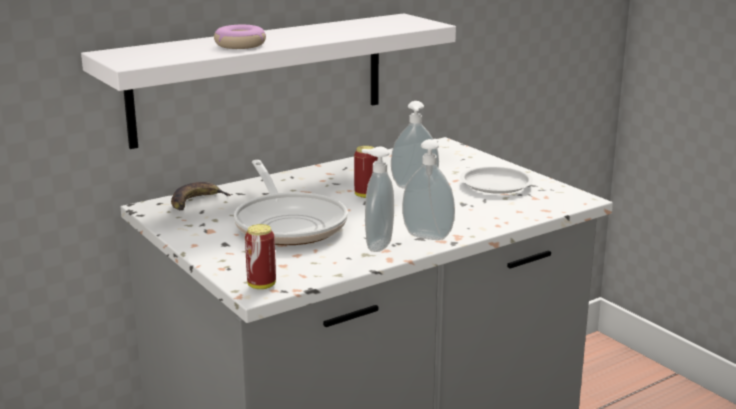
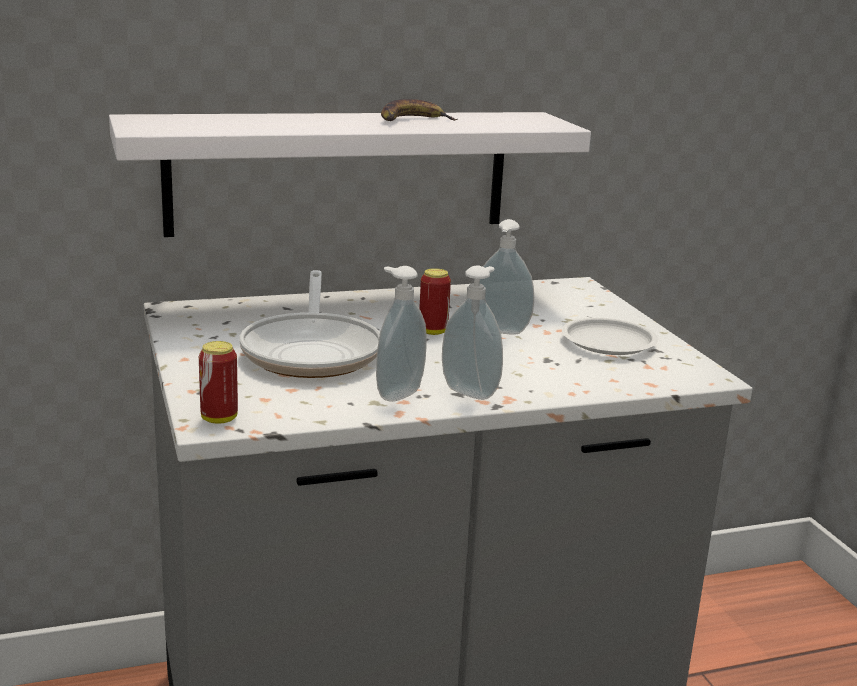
camera: 15 degrees right, 0 degrees up
banana [171,182,232,210] -> banana moved to [381,99,458,121]
donut [214,25,266,49] -> none

